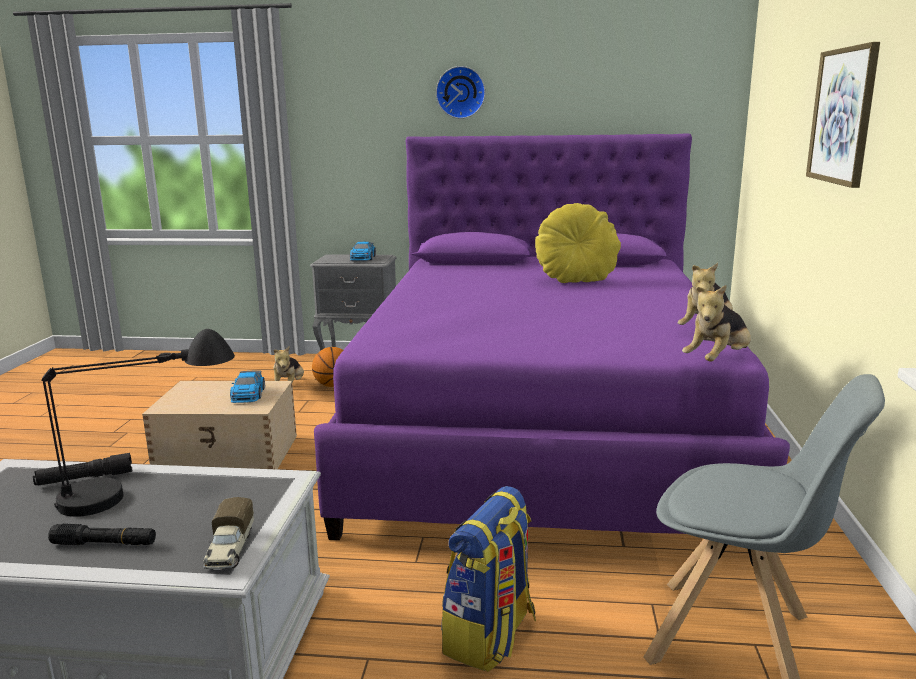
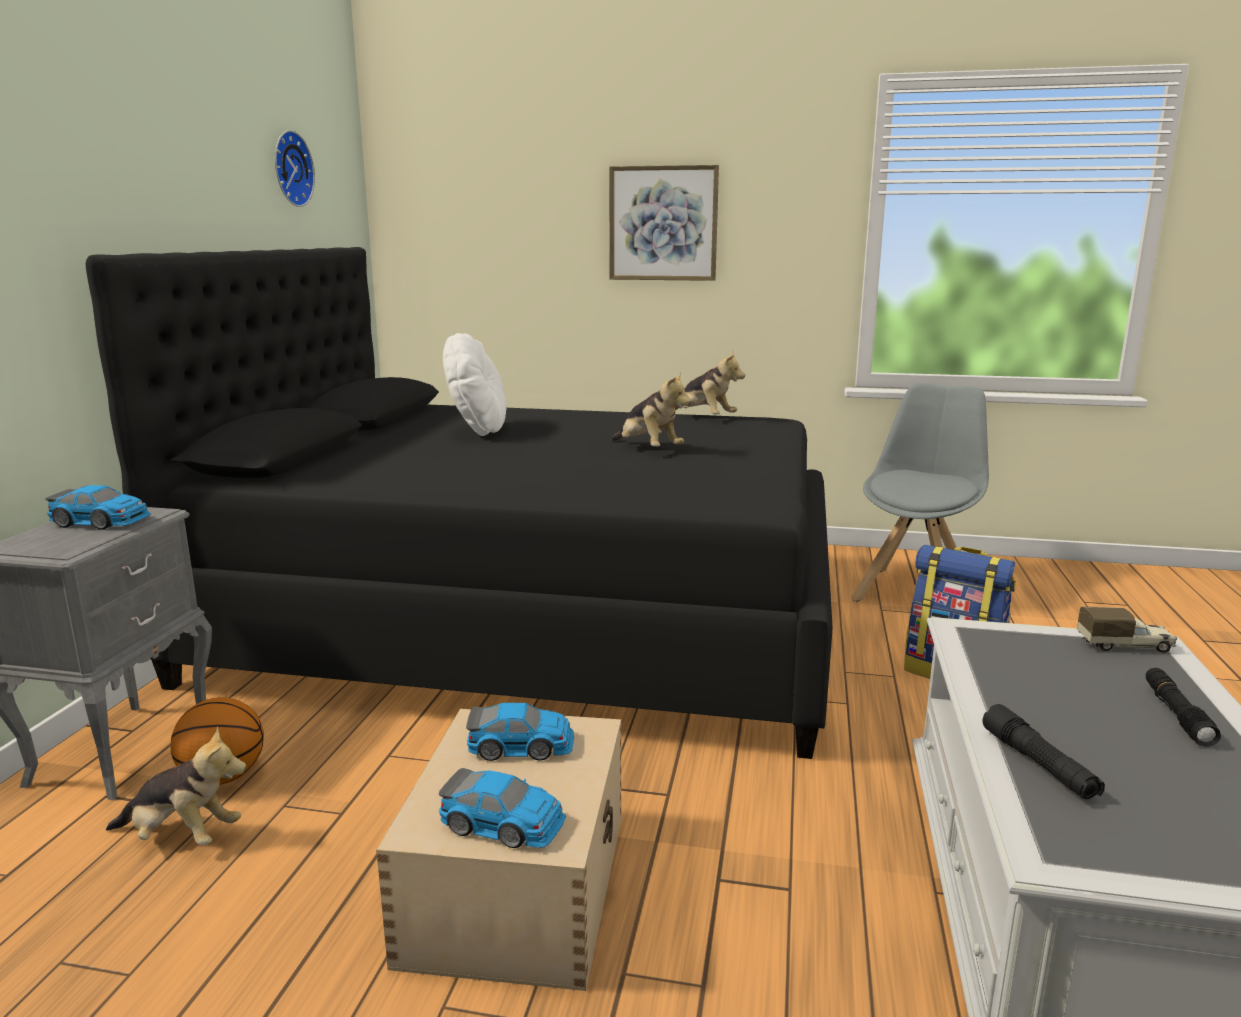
camera: 85 degrees left, 0 degrees up
black table lamp [41,329,235,517] -> none
purple bed [314,134,790,540] -> black bed [86,247,832,759]
wall clock [436,66,486,119] -> wall clock moved to [275,130,315,207]
yellow pillow [535,203,621,283] -> white pillow [443,333,507,436]
plush toy [682,285,751,362] -> plush toy moved to [611,371,692,447]
none -> toy car [439,768,566,848]

